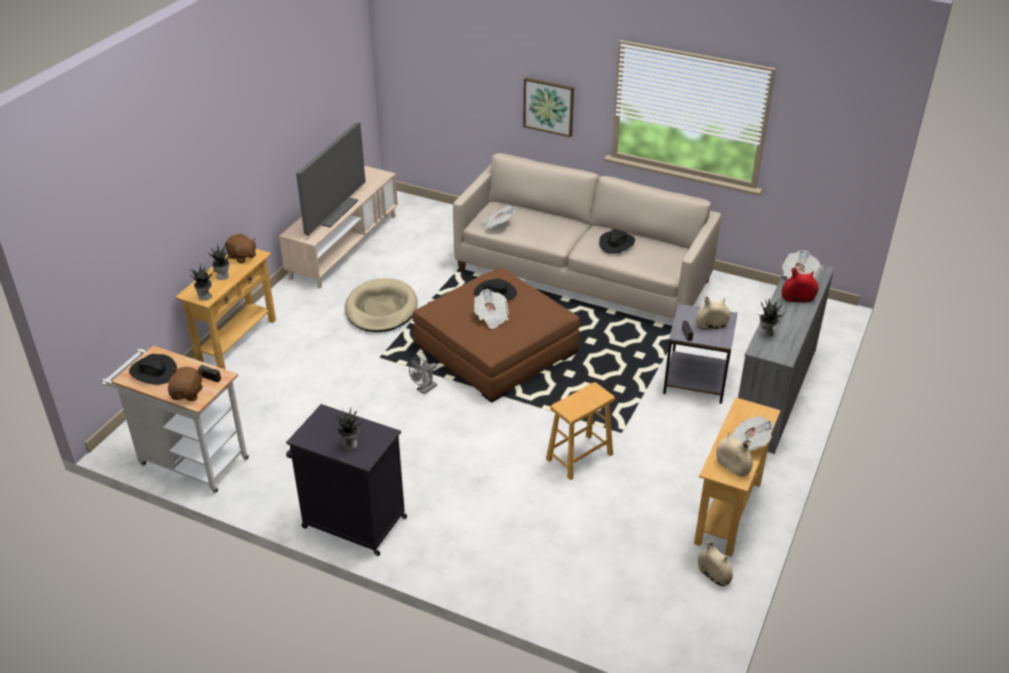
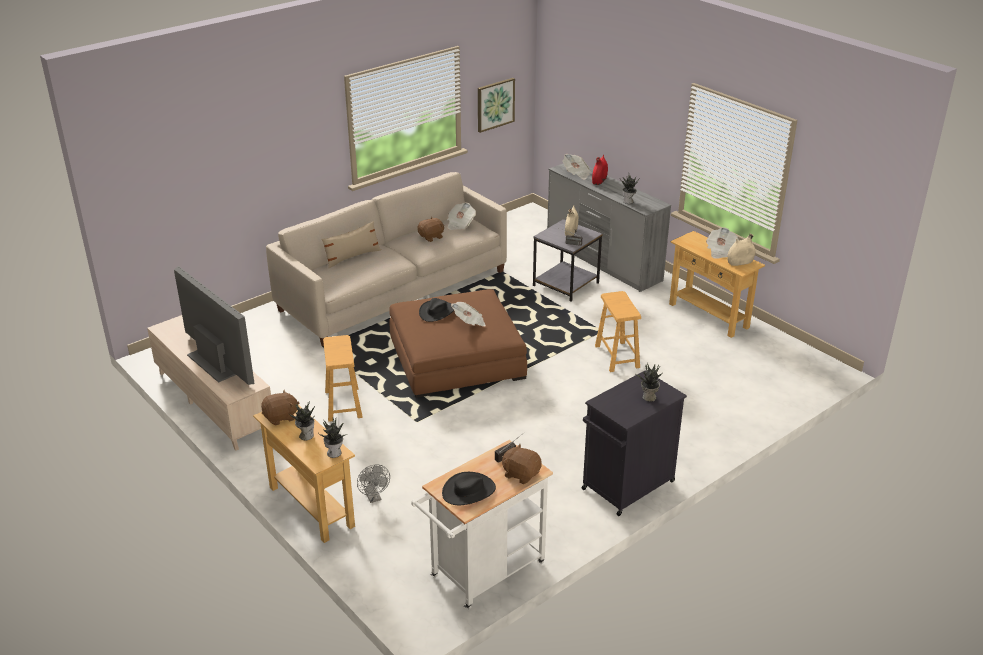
camera: 65 degrees left, 5 degrees down
beige dog bed [345,278,418,332] -> brown stool [323,335,363,422]
grey fan [409,357,437,395] -> grey fan moved to [357,465,390,503]
newspaper [481,205,515,229] -> newspaper moved to [447,203,476,230]
picture [523,77,574,138] -> picture moved to [478,78,515,133]
black hat [599,229,635,254] -> brown plush toy [417,217,444,242]
beige vase [698,540,733,586] -> none
none -> beige pillow [322,221,381,268]

